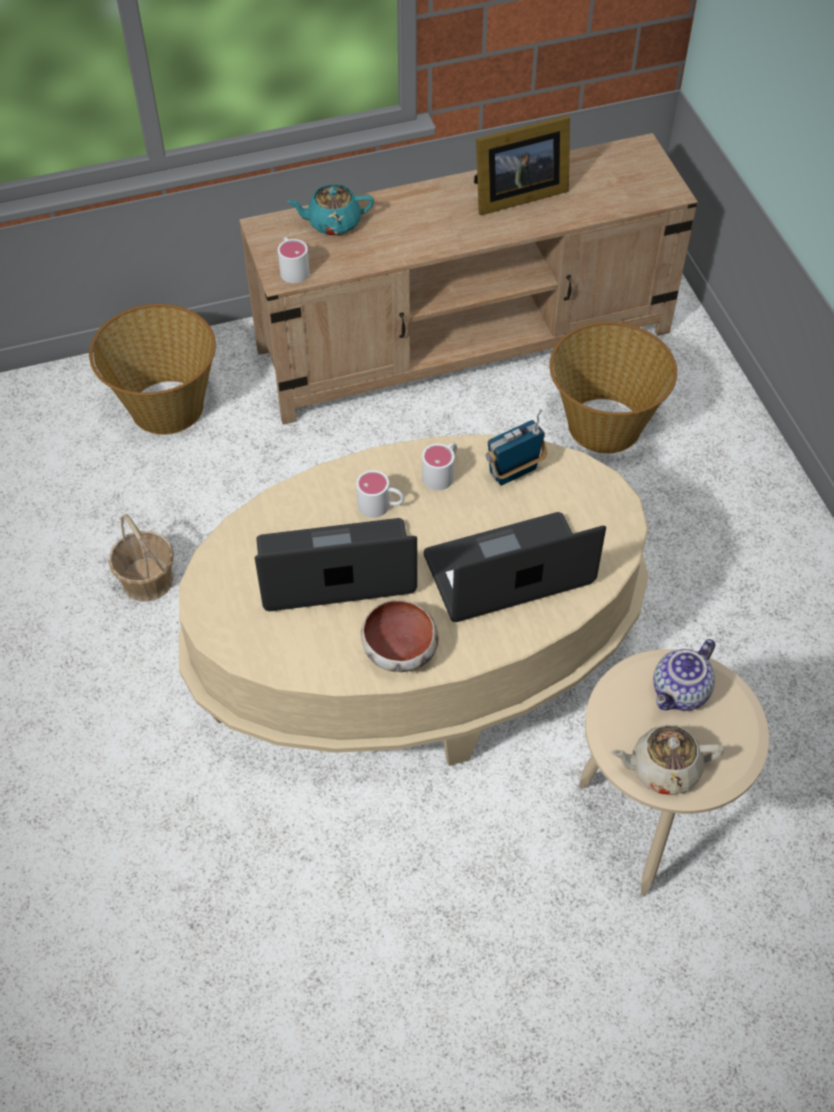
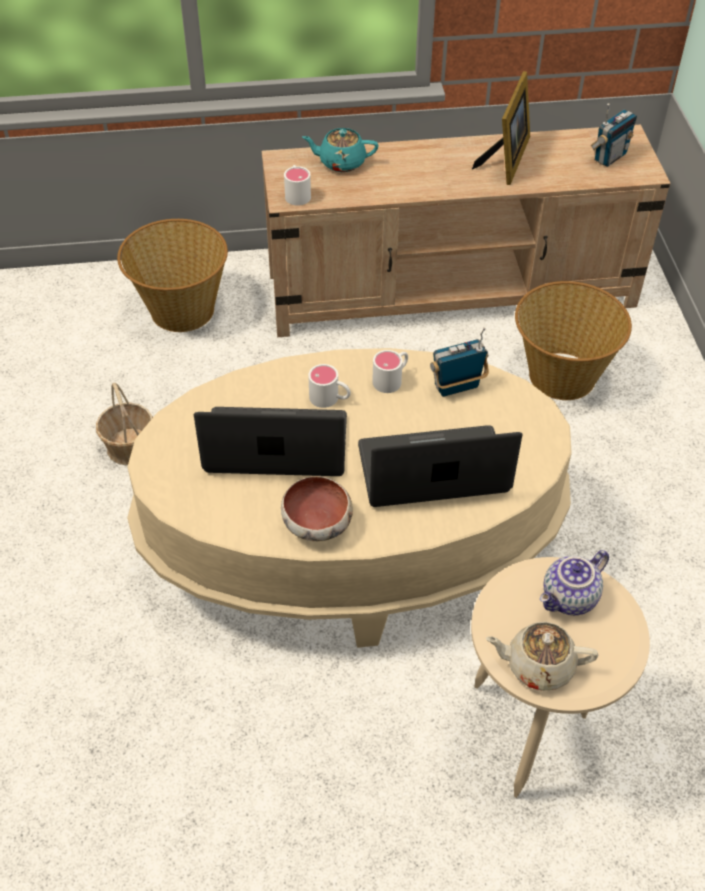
camera: 10 degrees right, 5 degrees down
picture frame [474,115,570,215] -> picture frame turned 60 degrees counterclockwise [472,71,530,185]
none -> radio [590,103,637,167]

